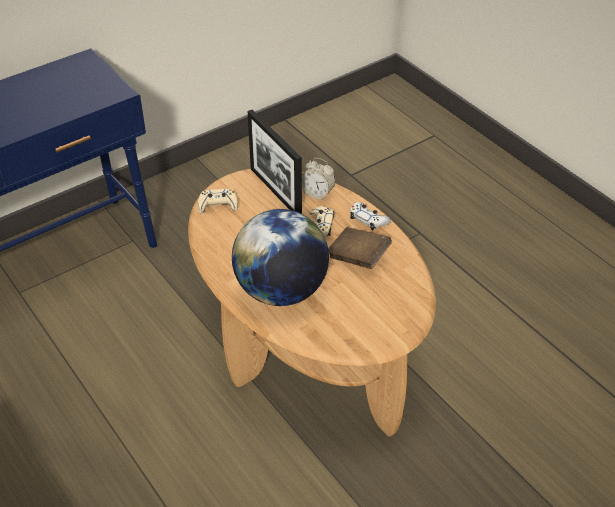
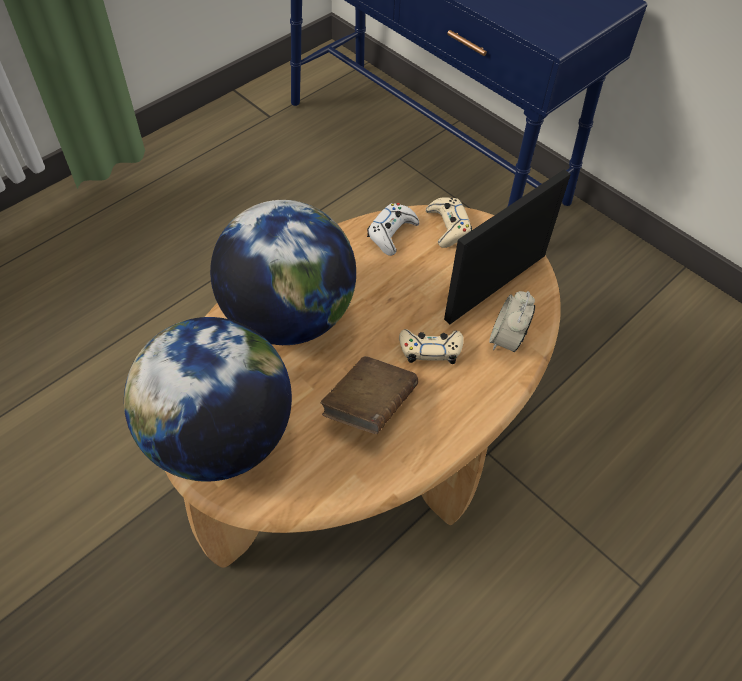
camera: 80 degrees right, 10 degrees up
white game controller [350,202,391,230] -> white game controller moved to [367,203,419,256]
none -> globe [124,317,292,482]

